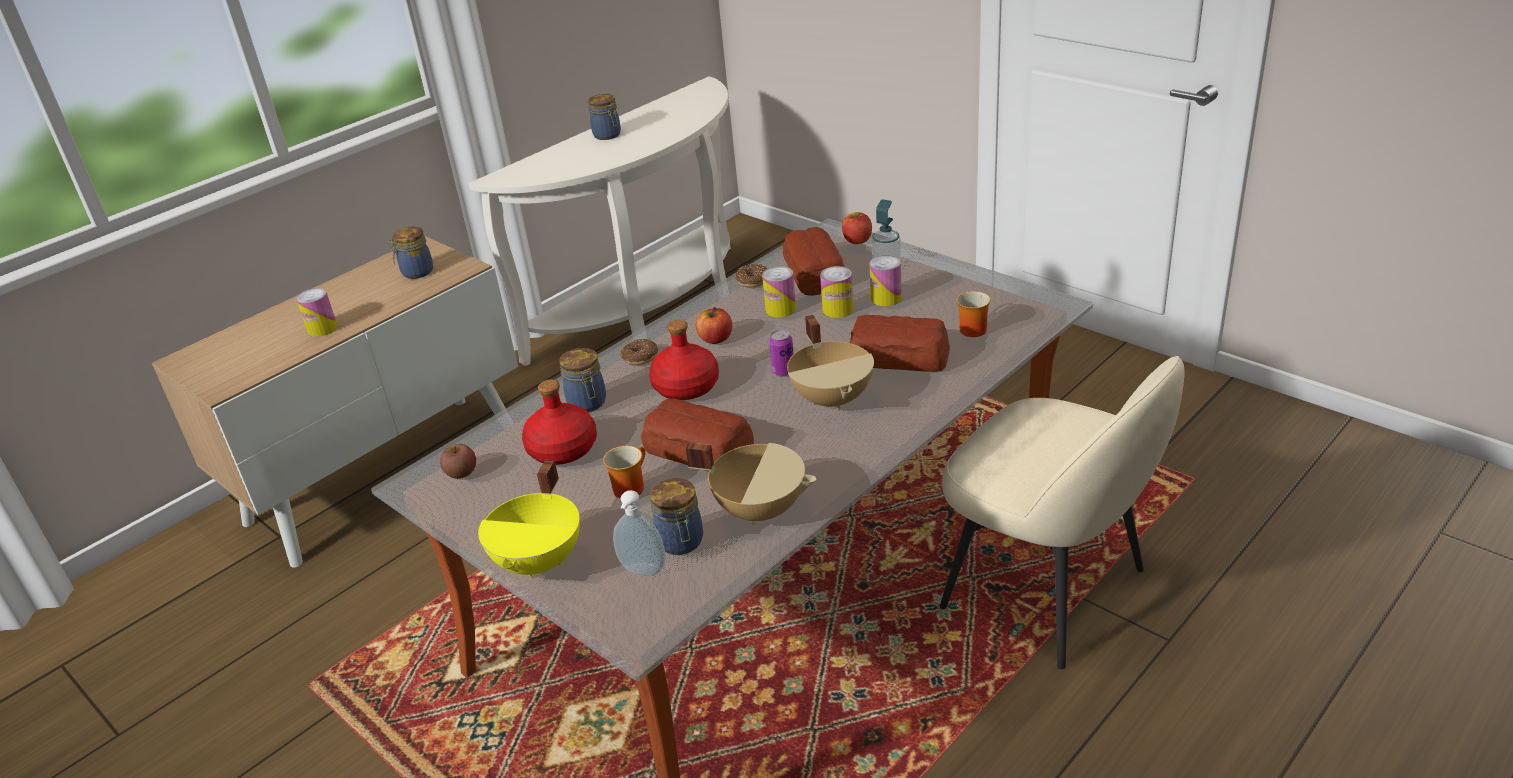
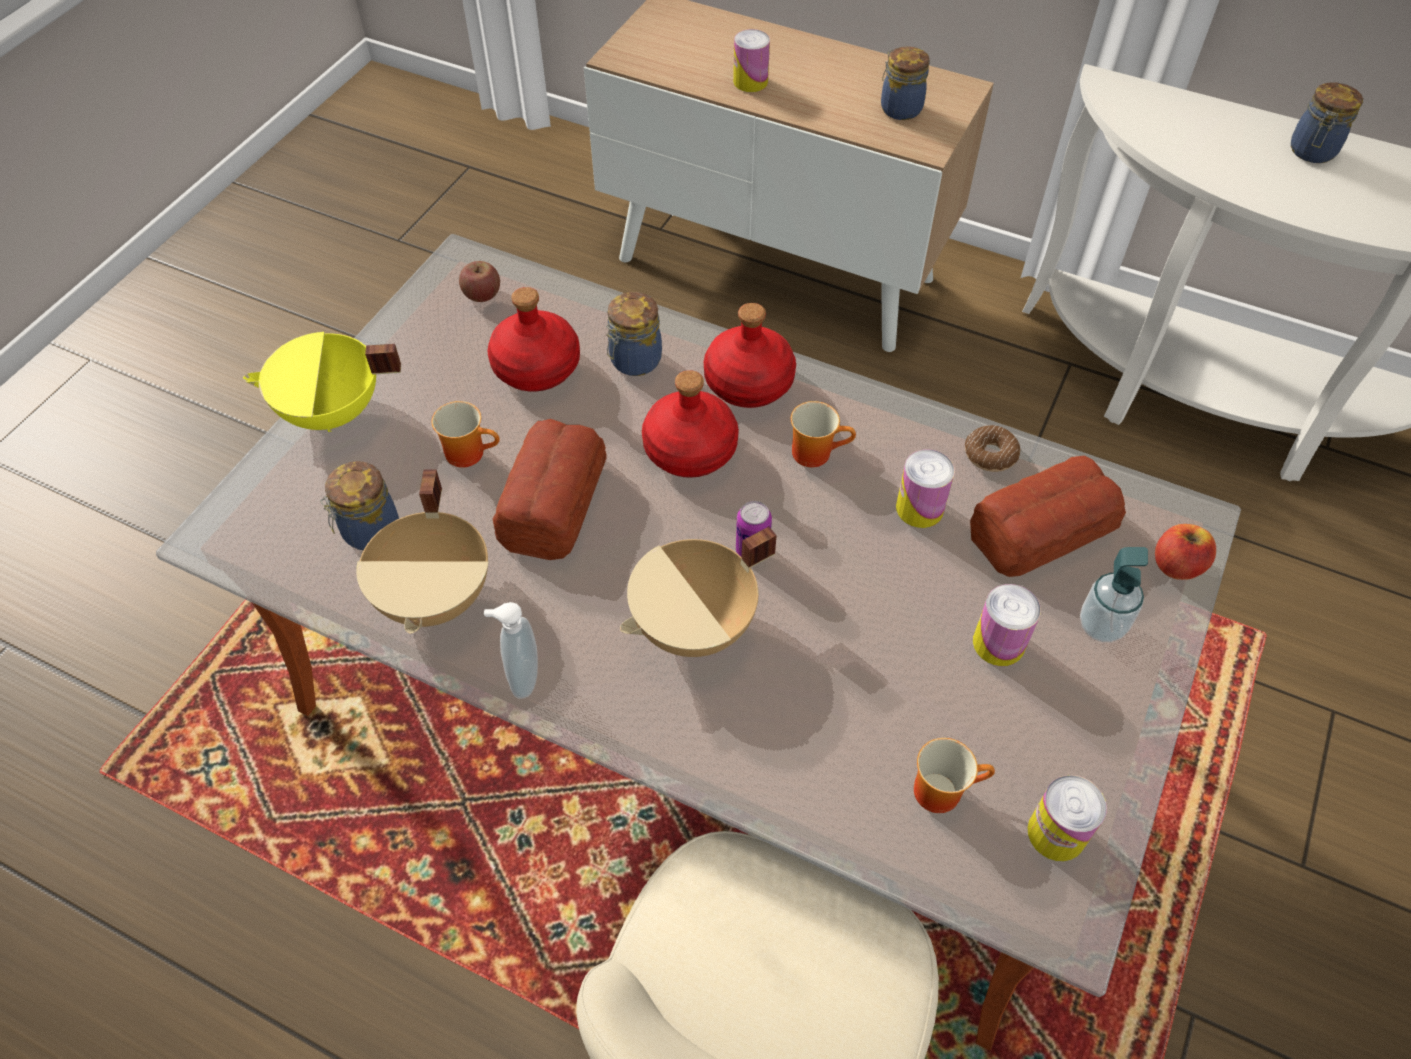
camera: 70 degrees right, 20 degrees up
soap dispenser [613,490,666,576] -> soap dispenser moved to [484,602,538,699]
donut [621,339,658,365] -> red bottle [704,303,796,408]
apple [696,307,732,344] -> mug [791,401,856,468]
can [820,266,853,318] -> can moved to [1027,775,1107,862]
bread [850,315,950,372] -> none

